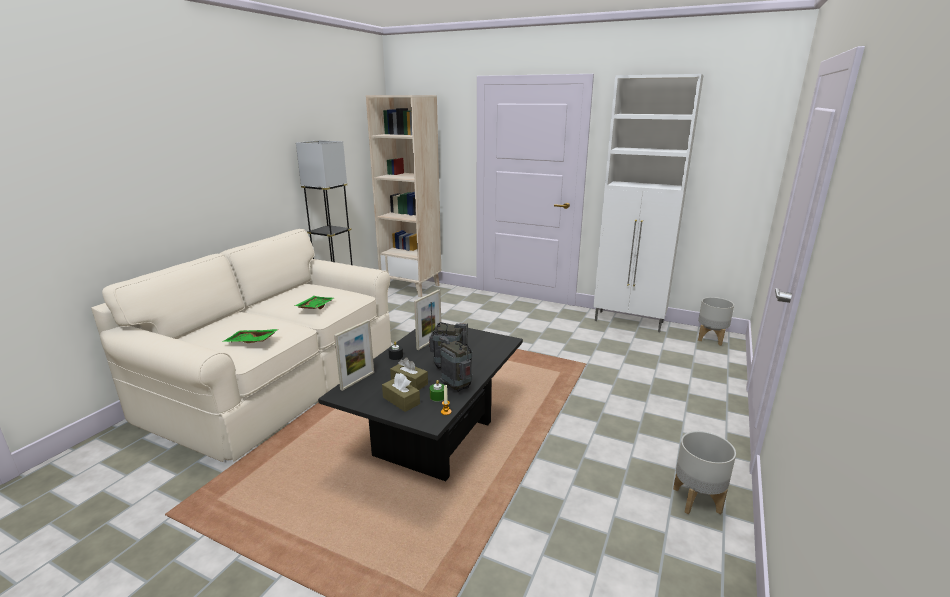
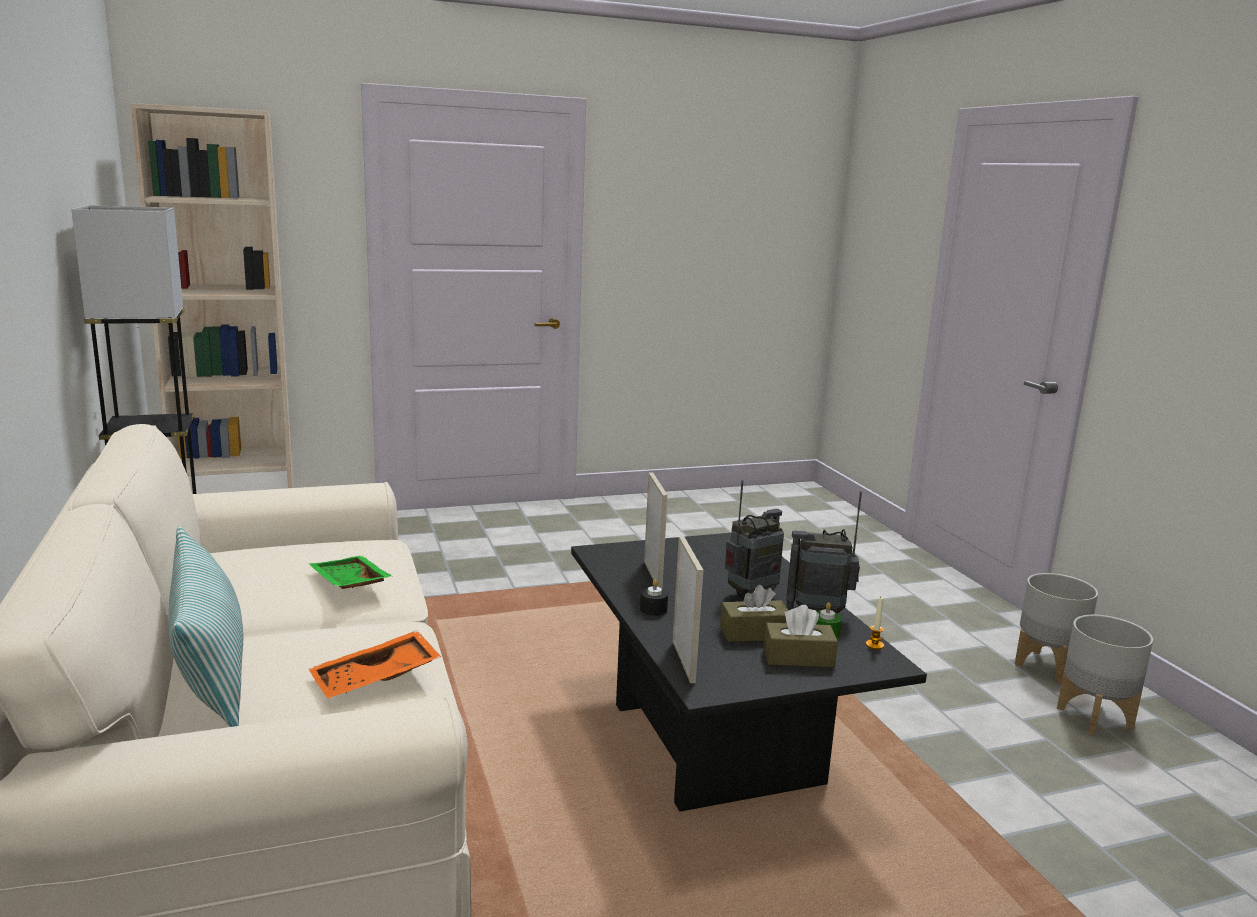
camera: 45 degrees left, 5 degrees down
green tray [222,329,278,343] -> orange tray [309,630,441,699]
white cabinet [593,74,704,332] -> none
grey planter [698,297,734,346] -> grey planter moved to [1057,615,1153,735]
none -> pillow [168,526,243,727]

